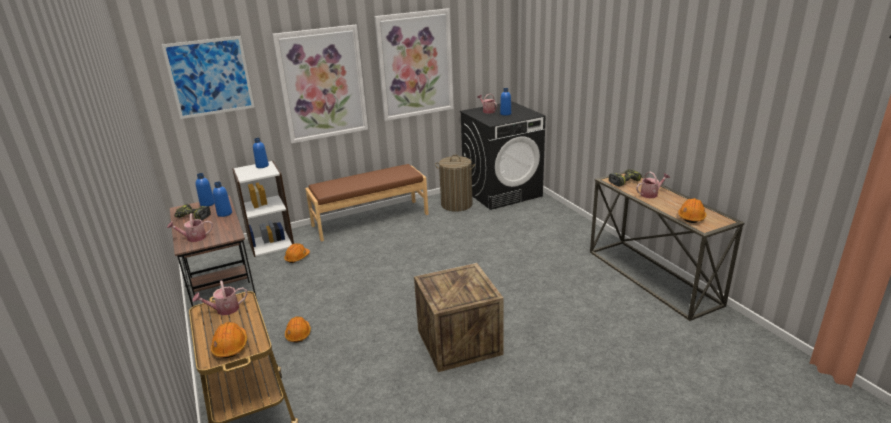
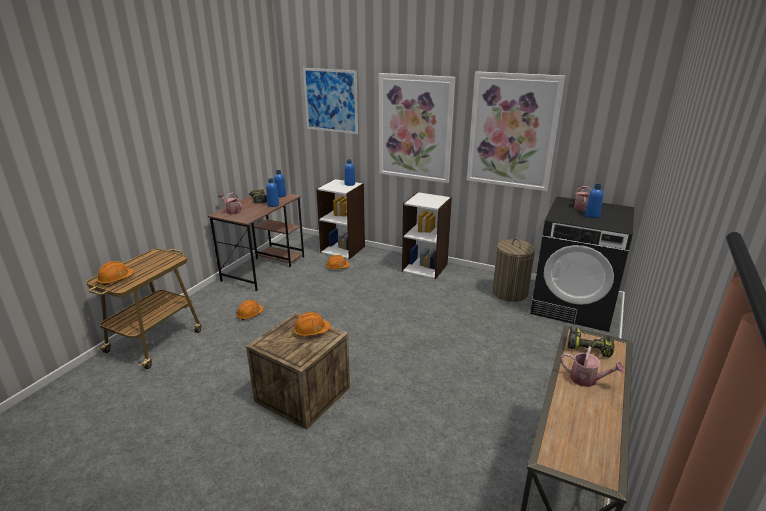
camera: 50 degrees right, 0 degrees up
watering can [193,281,247,315] -> none
brown bench [305,164,429,242] -> white bookcase [402,192,452,279]
orange hard hat [678,198,706,223] -> orange hard hat moved to [293,312,331,336]

